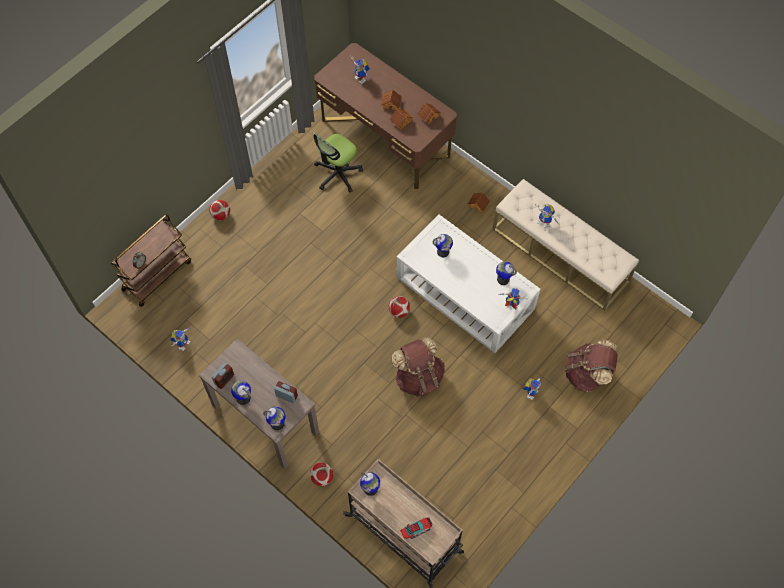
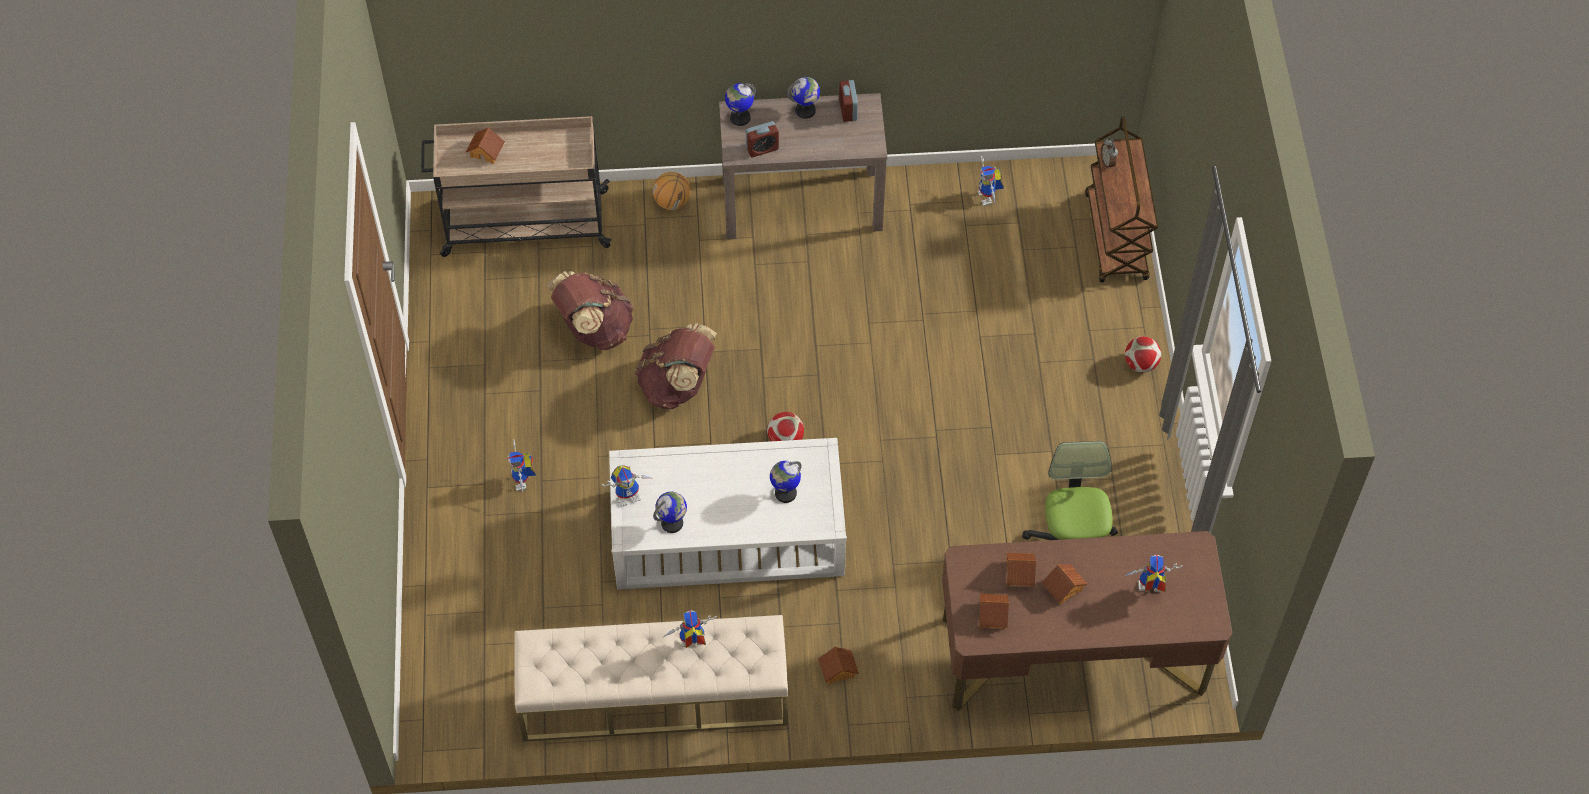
camera: 135 degrees right, 5 degrees down
football [310,463,333,486] -> basketball [653,172,691,210]
globe [360,472,380,496] -> none
toy truck [400,518,433,539] -> toy house [466,127,505,164]
brown backpack [565,339,618,392] -> brown backpack moved to [546,271,634,350]

